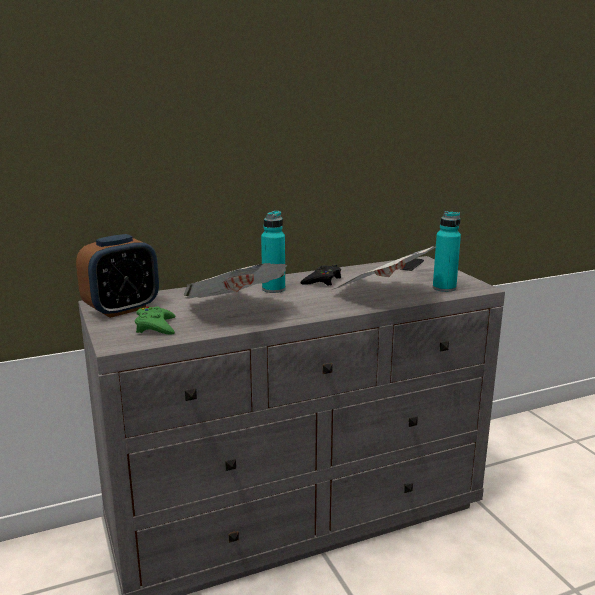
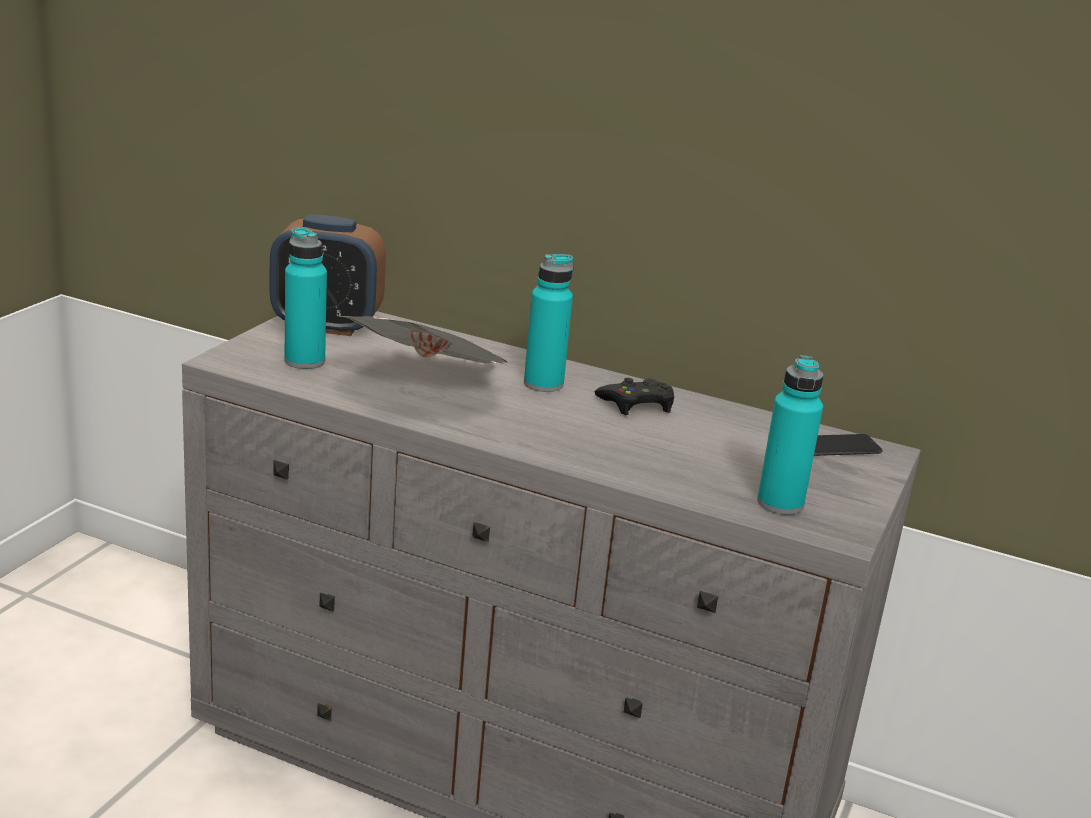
camera: 45 degrees right, 5 degrees up
green game controller [135,306,175,335] -> turquoise bottle [284,227,327,369]
newspaper [334,246,436,289] -> none

